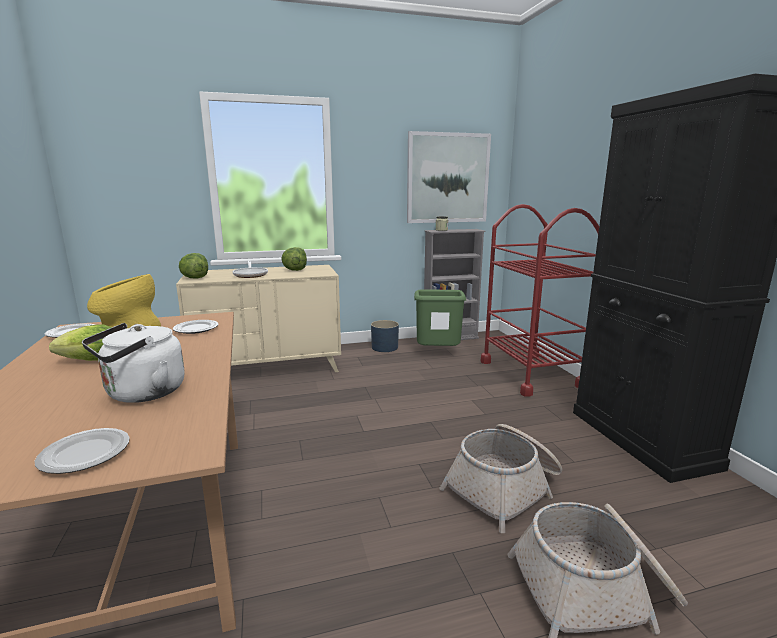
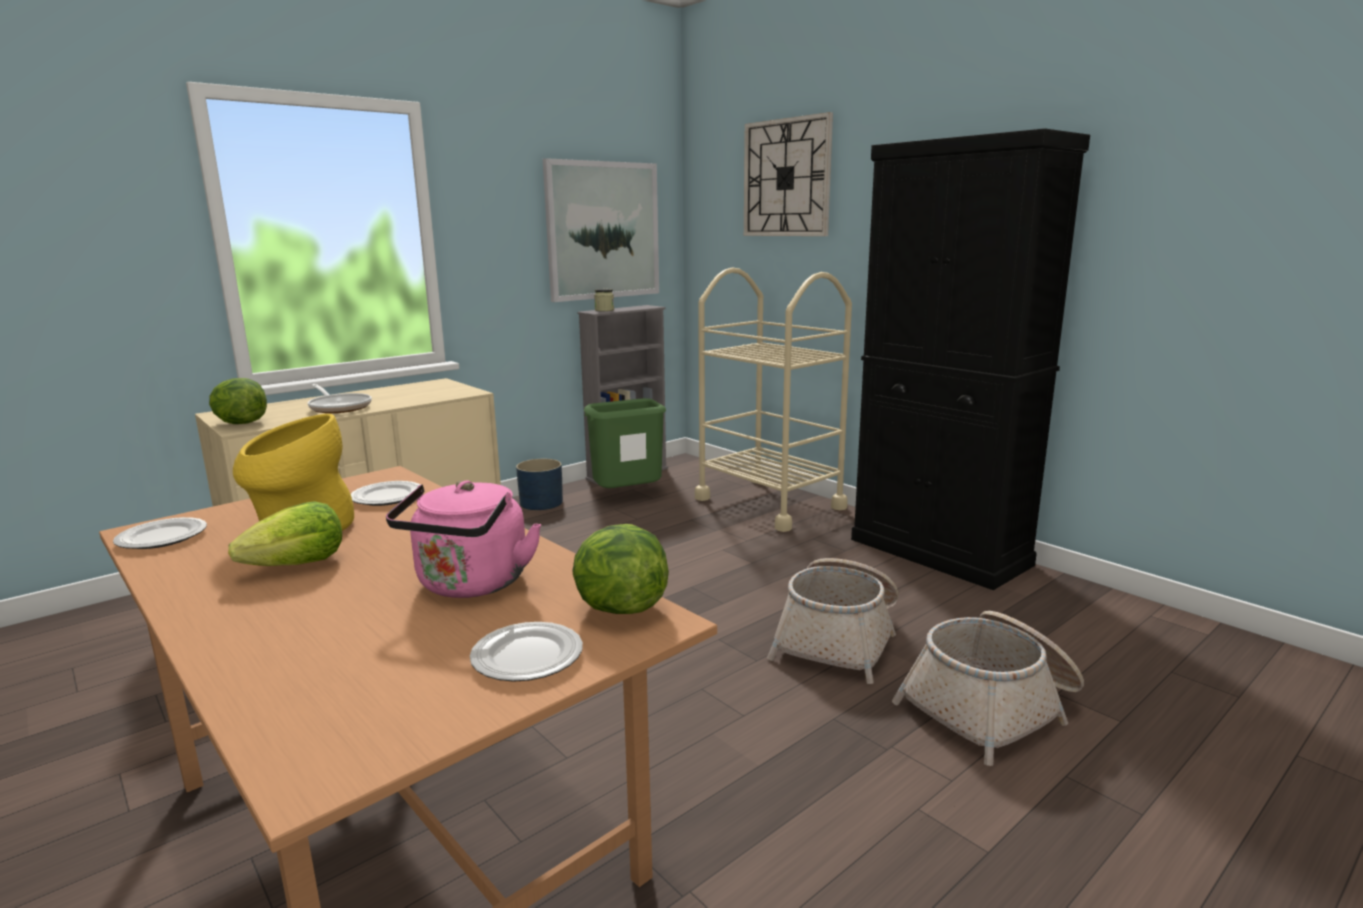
camera: 25 degrees left, 0 degrees up
white kettle [82,323,185,403] -> pink kettle [386,480,542,598]
lettuce [281,247,307,271] -> lettuce moved to [573,524,669,614]
red cart [481,204,599,397] -> beige cart [695,268,852,532]
none -> wall clock [744,112,833,236]

